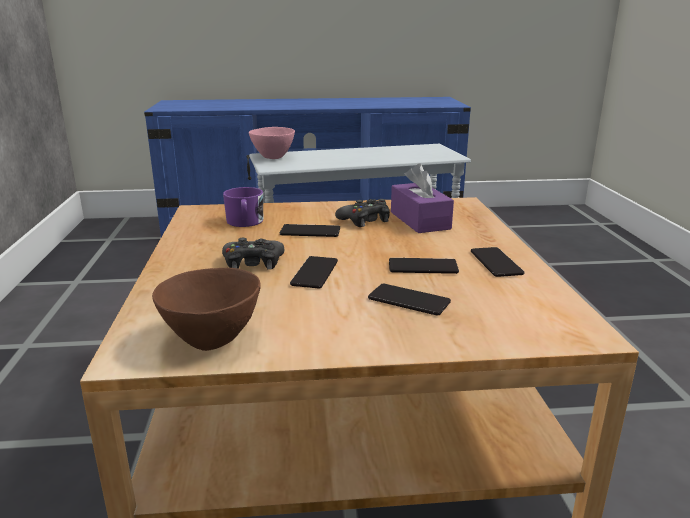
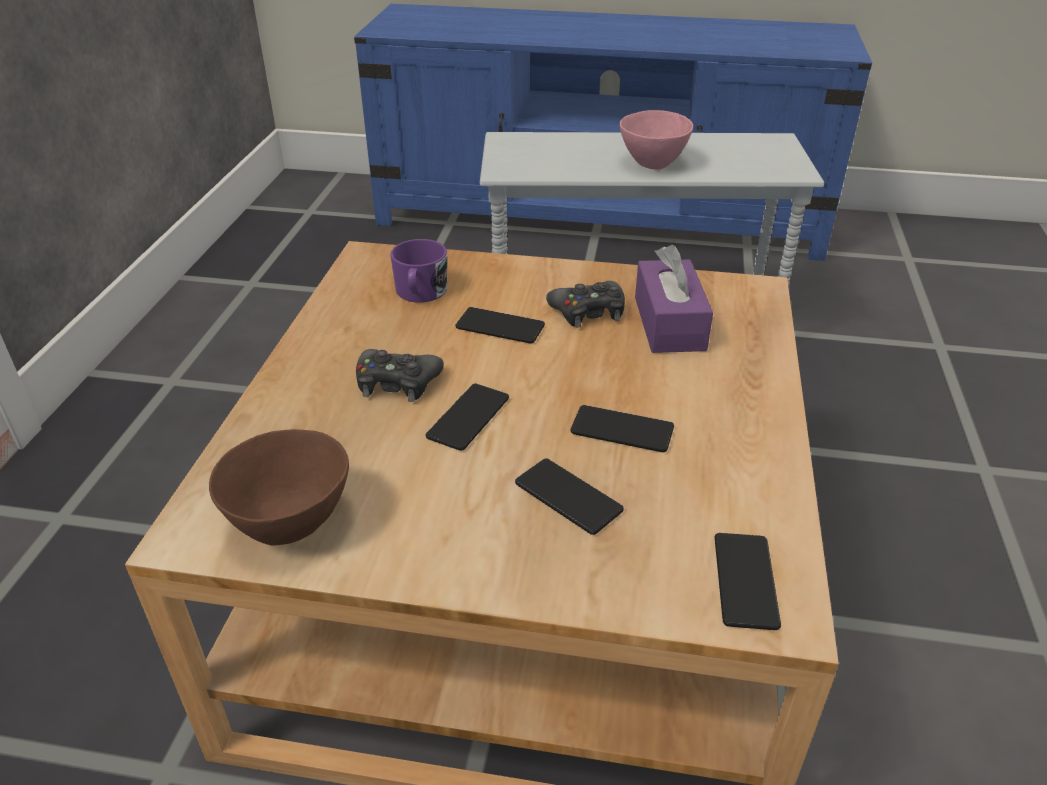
camera: 15 degrees right, 15 degrees up
pink bowl [249,127,295,159] -> pink bowl moved to [620,110,693,169]
phone [471,247,524,277] -> phone moved to [715,533,781,630]

